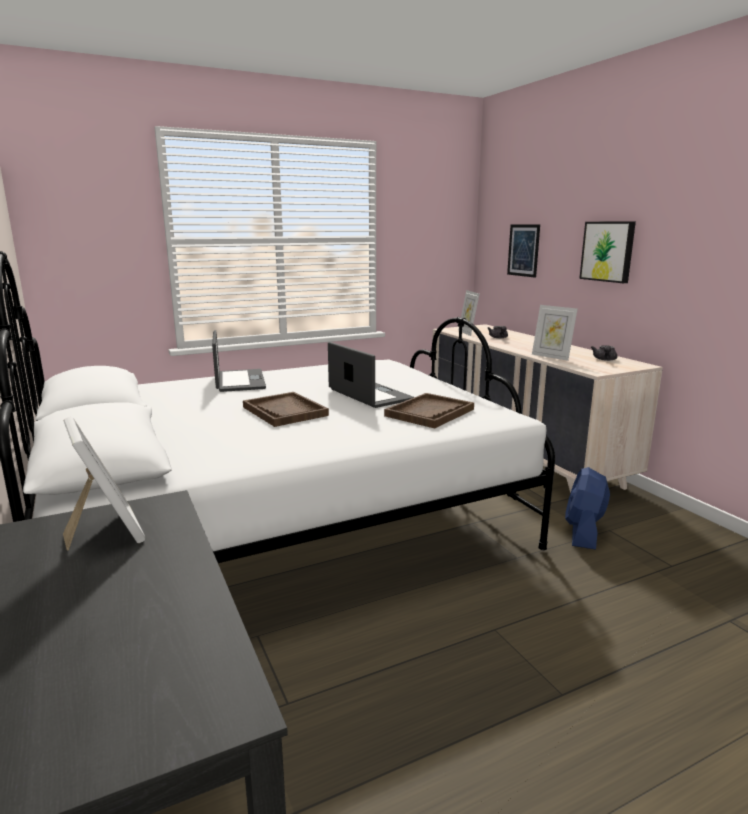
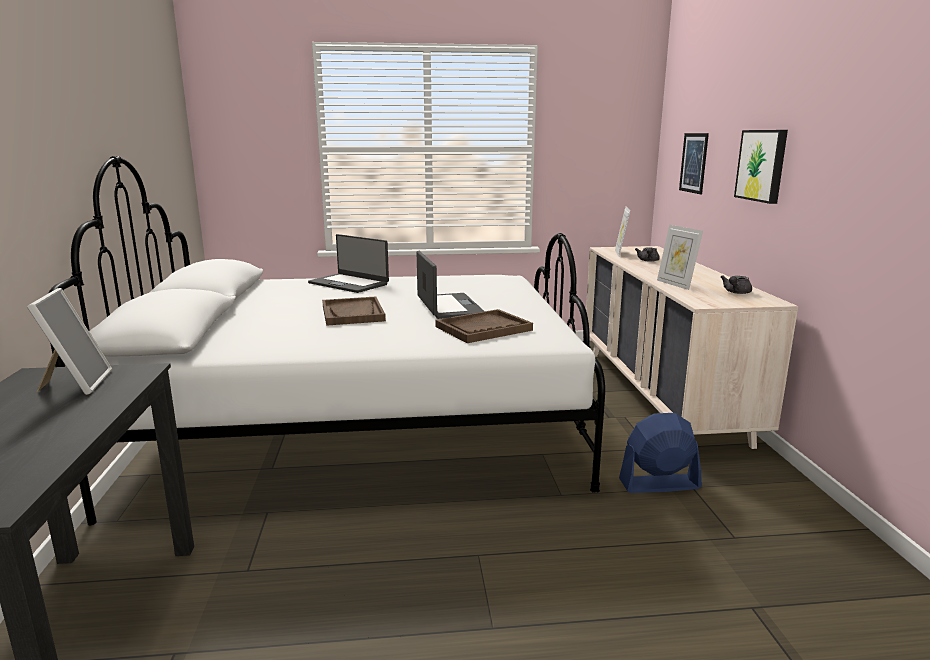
camera: 20 degrees right, 0 degrees up
laptop [212,330,266,392] -> laptop turned 120 degrees clockwise [308,234,389,293]
blue fan [565,467,610,550] -> blue fan turned 45 degrees clockwise [619,413,702,493]

